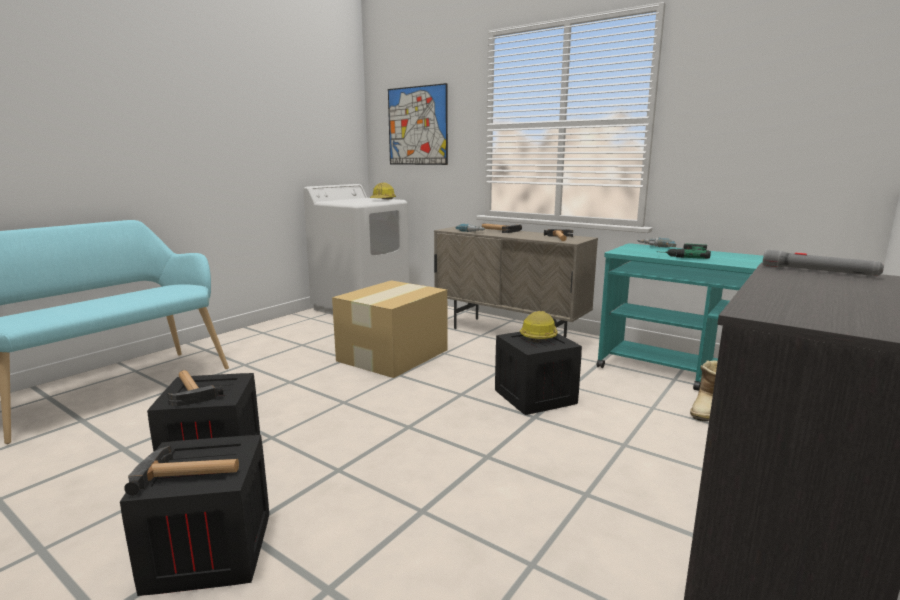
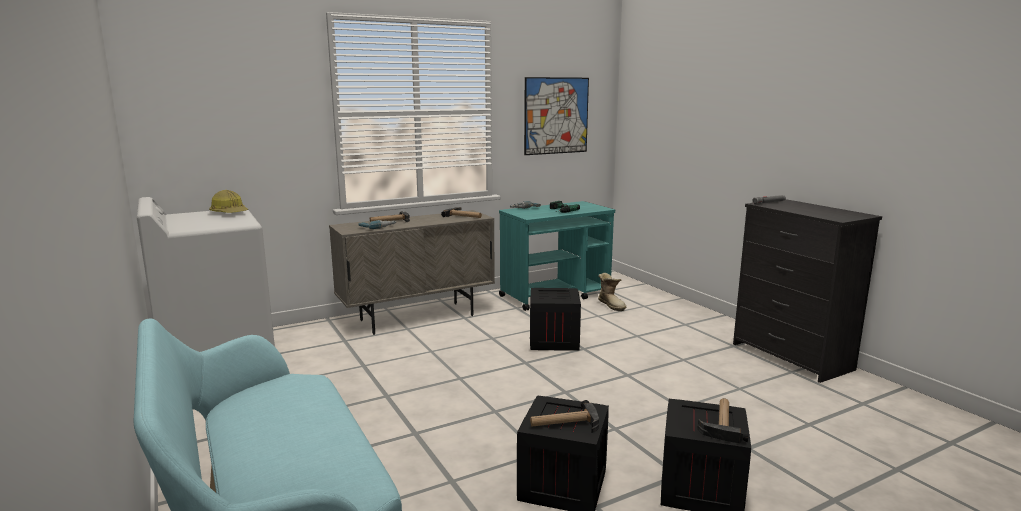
camera: 65 degrees left, 0 degrees up
cardboard box [332,280,447,378] -> none
picture [388,83,448,165] -> picture moved to [524,77,589,155]
hard hat [520,311,558,342] -> none

